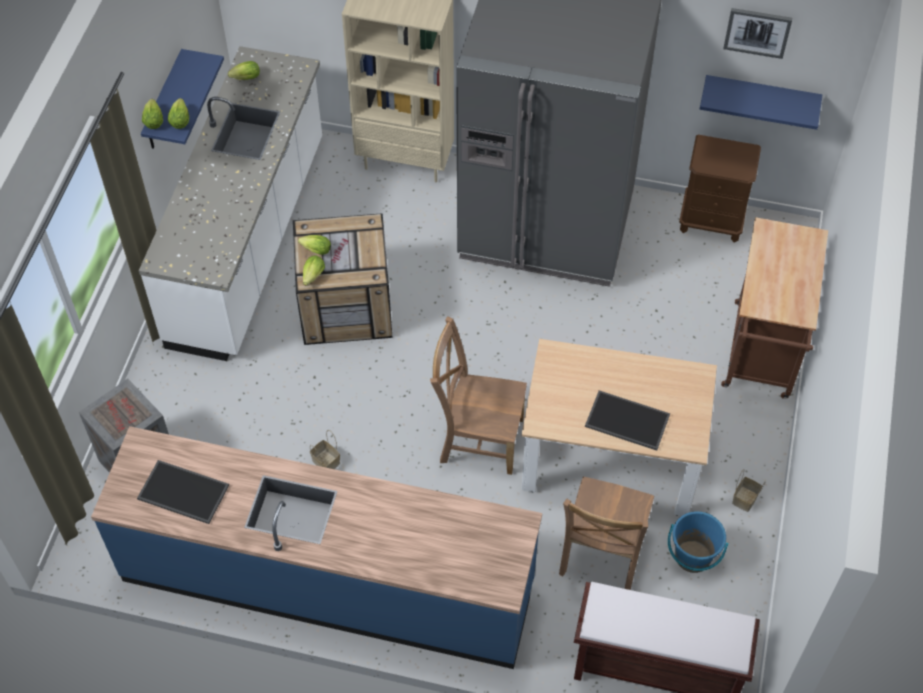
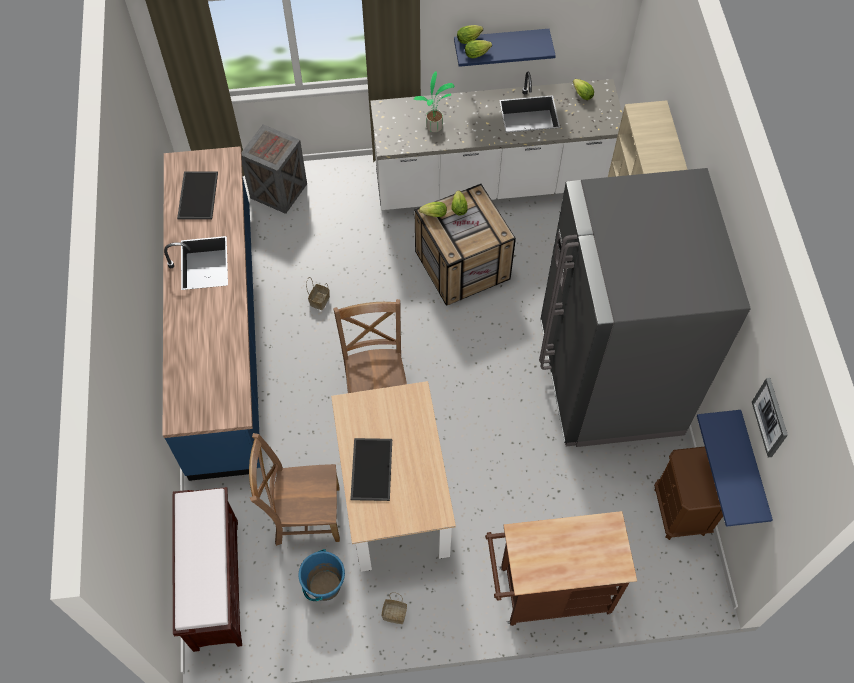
camera: 70 degrees right, 5 degrees up
none -> potted plant [414,71,455,132]

